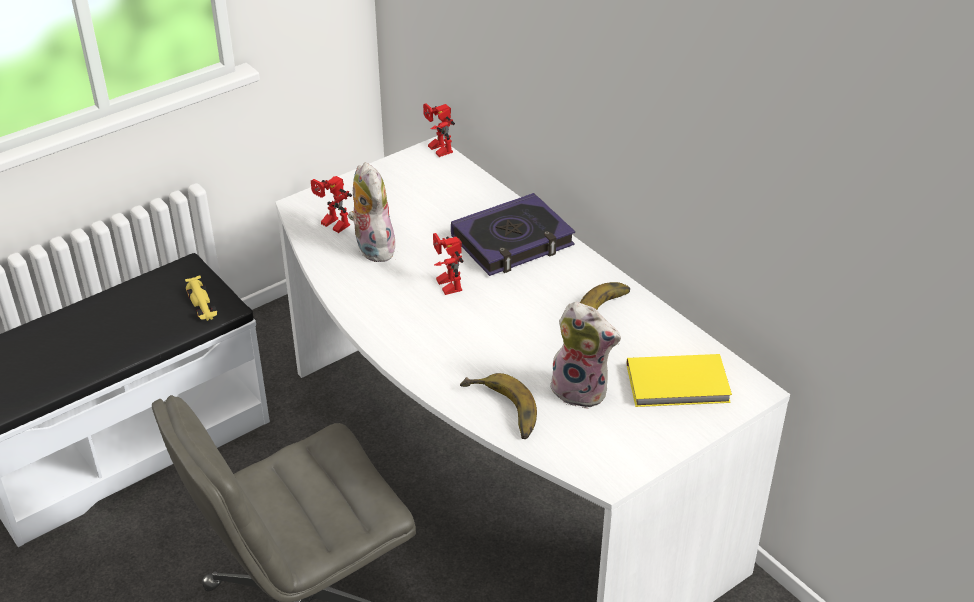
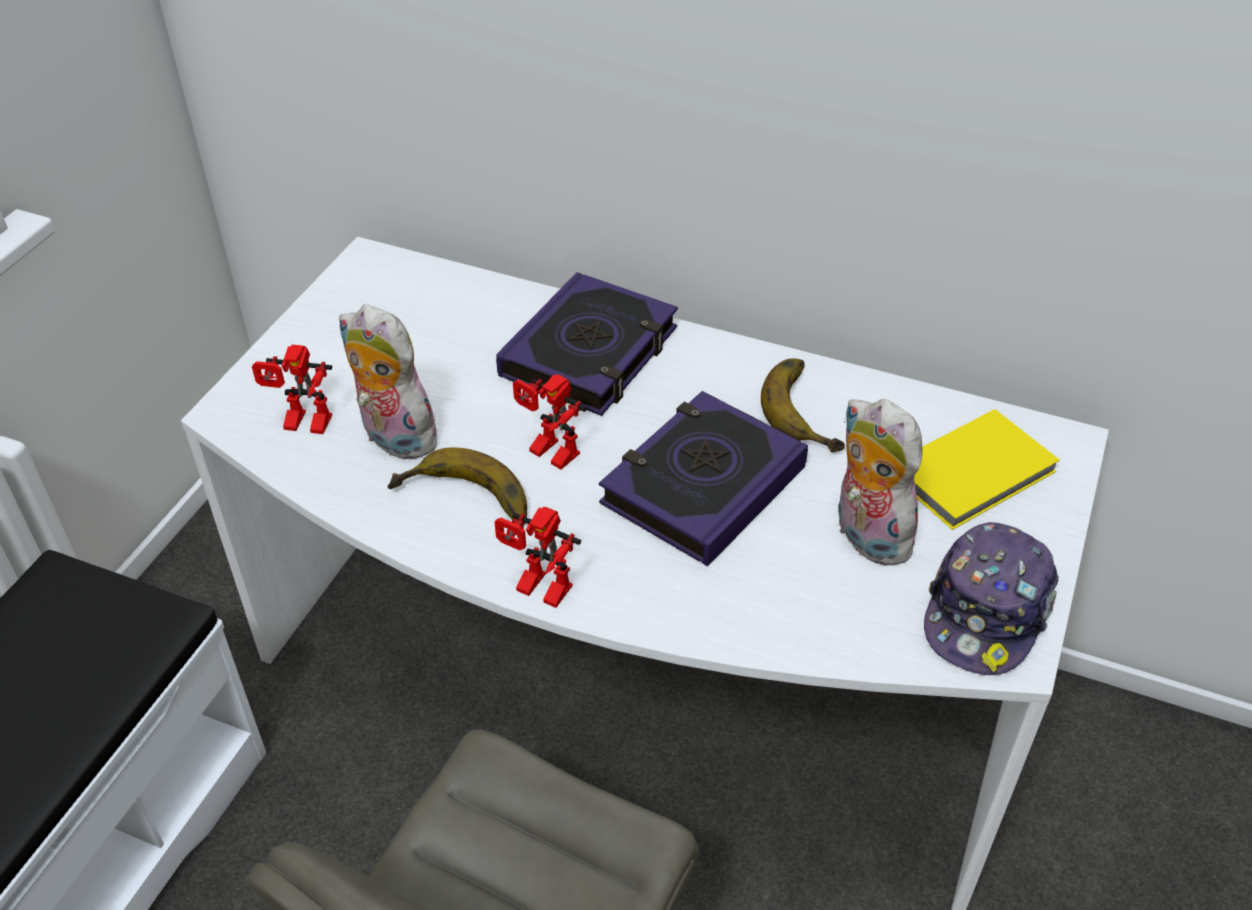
camera: 30 degrees left, 5 degrees up
yellow toy car [185,275,217,321] -> none
toy robot [423,103,455,157] -> toy robot moved to [495,507,581,608]
banana [460,373,537,439] -> banana moved to [387,448,527,525]
plush toy [550,302,621,409] -> plush toy turned 120 degrees counterclockwise [836,399,923,566]
none -> book [599,391,808,566]
none -> cap [924,522,1059,675]

